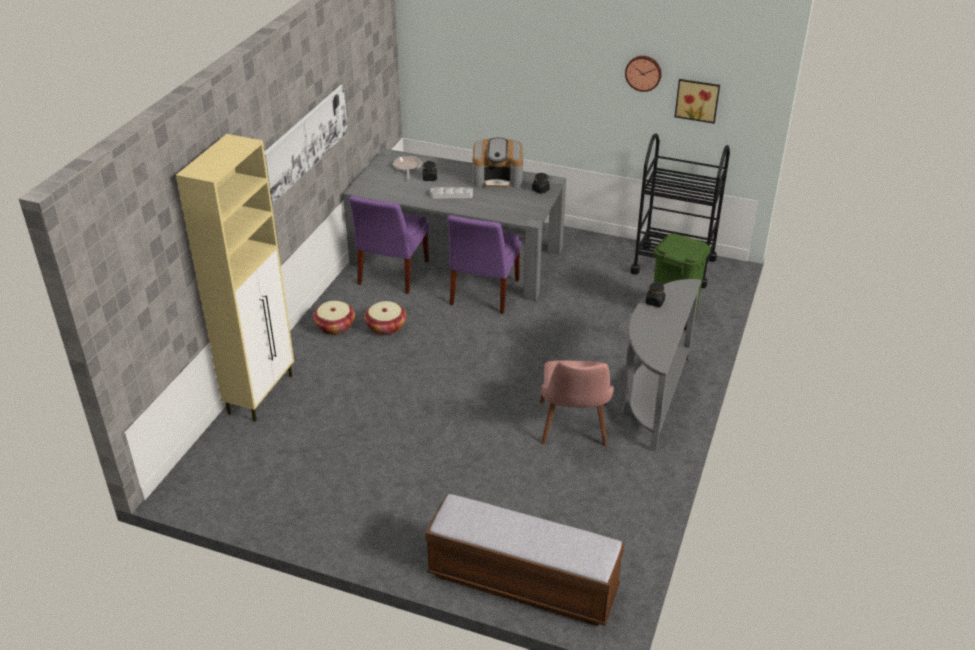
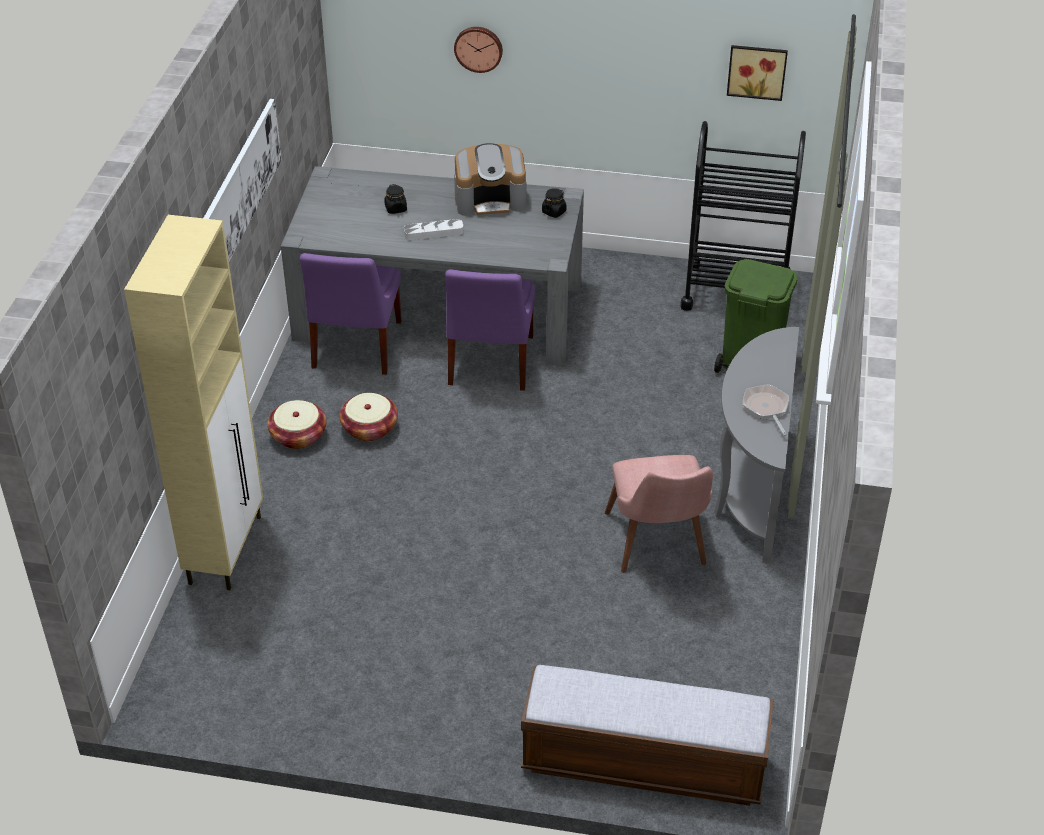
camera: 10 degrees left, 5 degrees up
frying pan [392,156,422,179] -> frying pan moved to [743,384,789,436]
wall clock [625,56,662,92] -> wall clock moved to [454,27,503,73]
black jar [646,282,665,307] -> none

